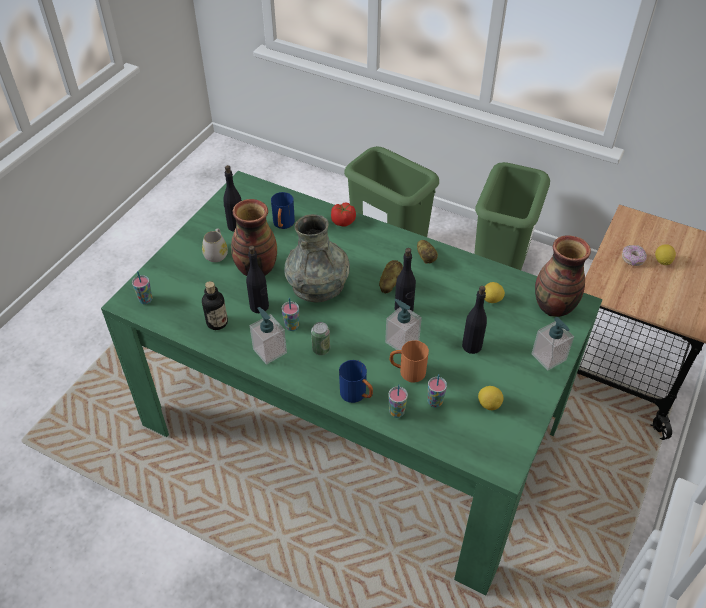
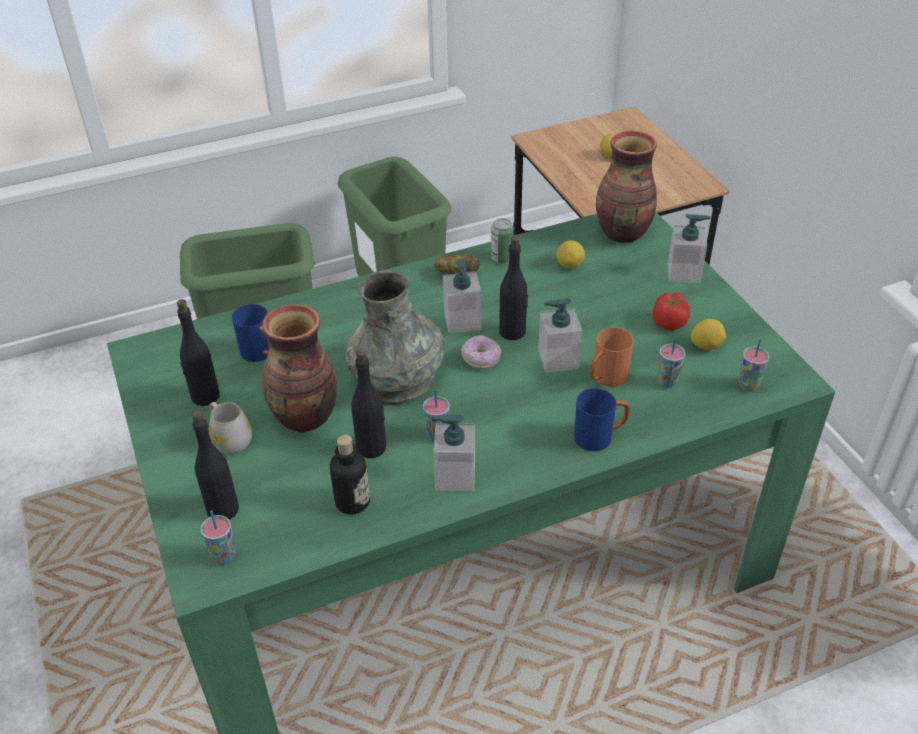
camera: 50 degrees left, 5 degrees down
can [311,322,330,355] -> can moved to [491,218,514,263]
tomato [331,202,356,227] -> tomato moved to [652,292,690,330]
potato [379,260,403,293] -> soap dispenser [443,259,481,333]
cup [388,384,408,418] -> cup moved to [739,339,769,391]
black bottle [462,286,487,354] -> black bottle moved to [192,411,239,520]
donut [622,245,647,266] -> donut moved to [461,335,501,369]

